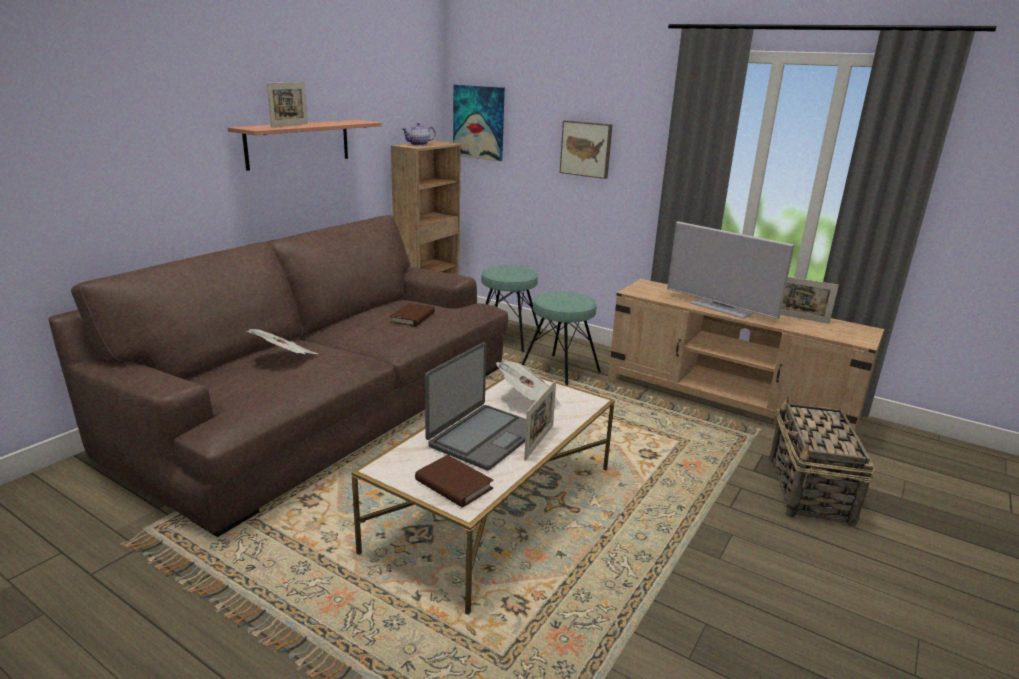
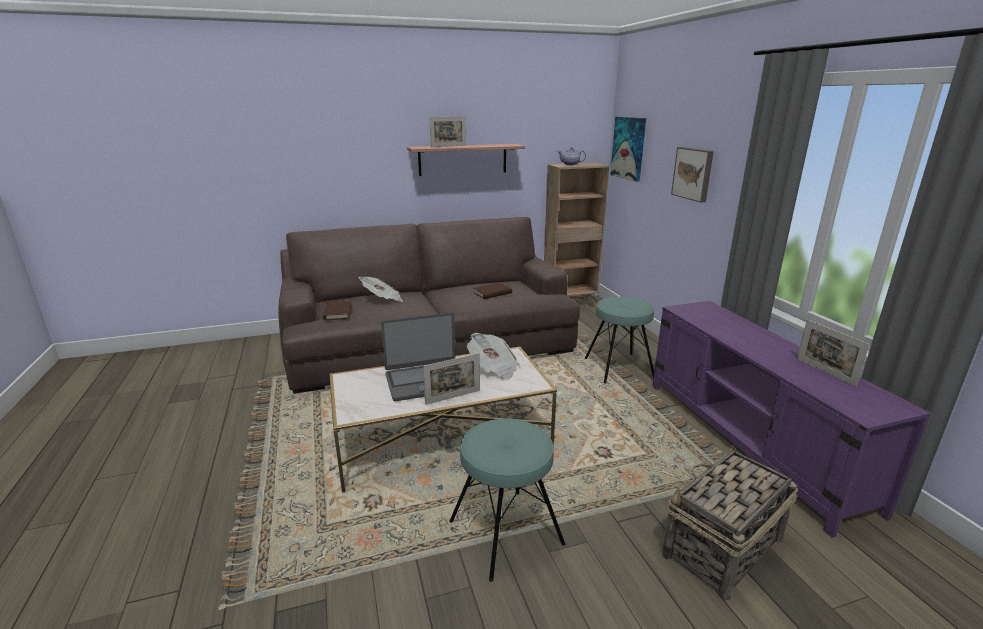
camera: 40 degrees right, 0 degrees up
brown book [415,455,493,508] -> brown book moved to [323,301,352,320]
turquoise stool [481,265,541,352] -> turquoise stool moved to [449,419,566,582]
beige tv stand [608,279,884,431] -> purple tv stand [652,301,931,538]
television [667,221,794,319] -> none

